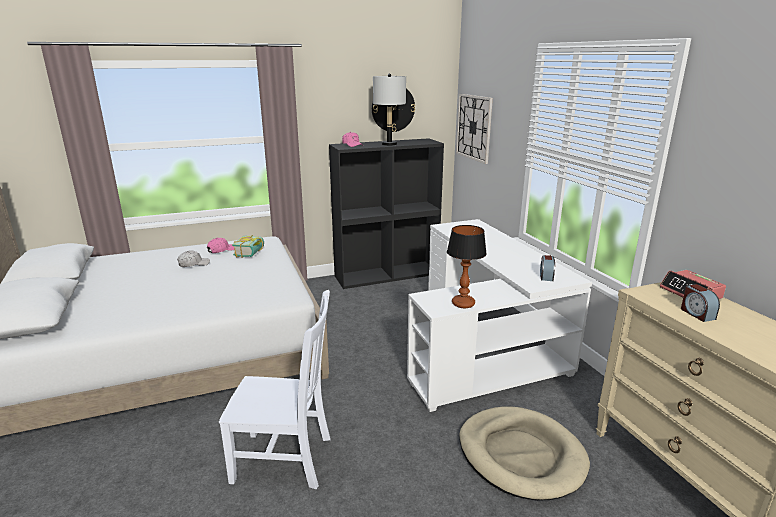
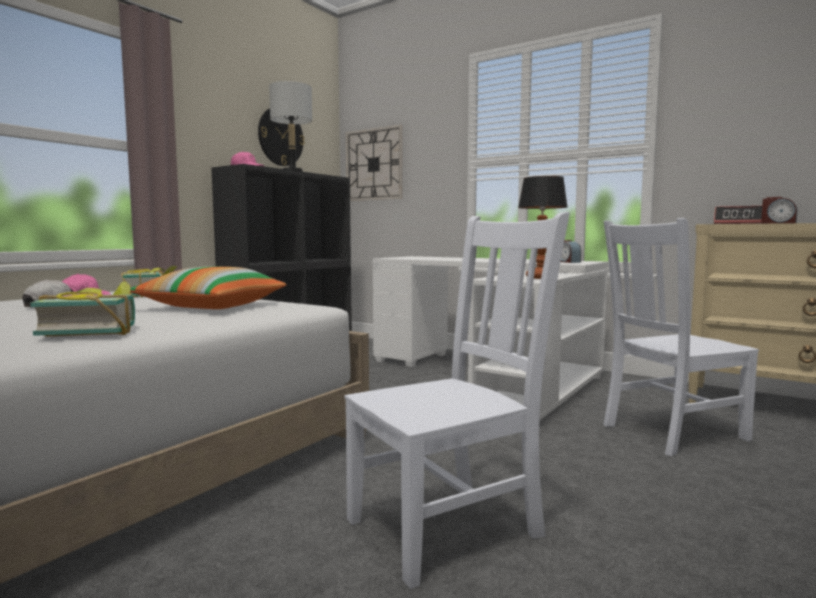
camera: 35 degrees left, 15 degrees down
beige dog bed [459,406,590,501] -> white chair [603,218,759,456]
none -> book [30,281,135,336]
none -> pillow [130,266,287,309]

